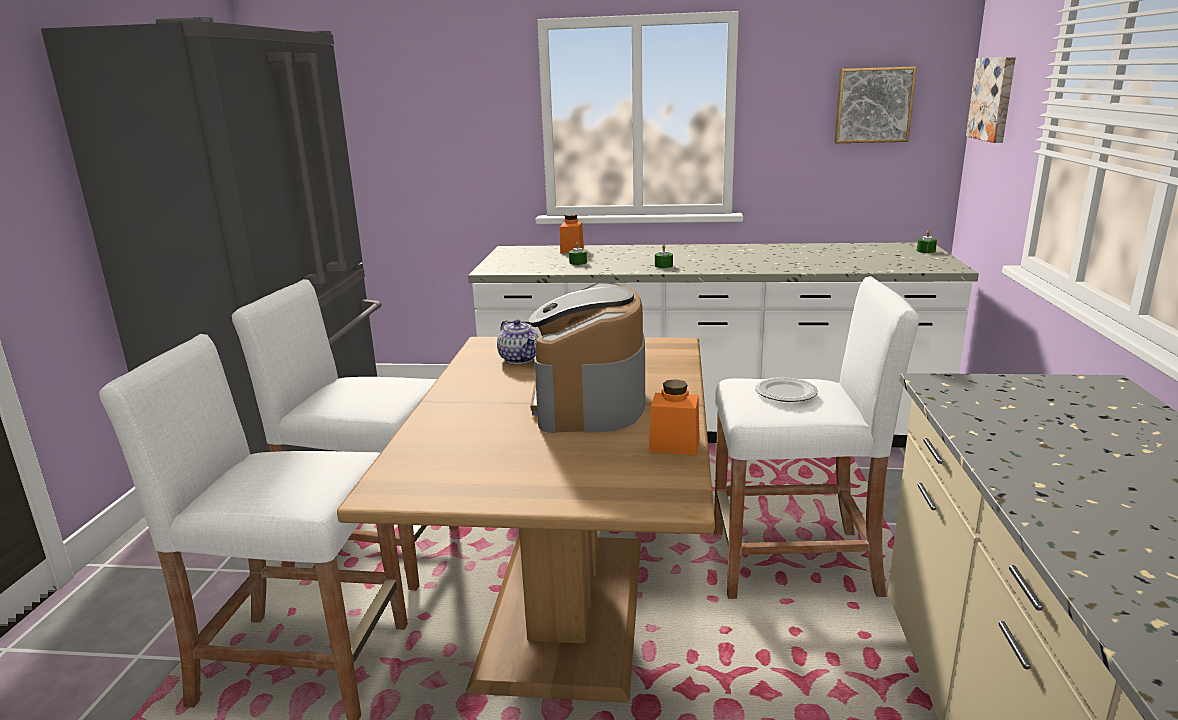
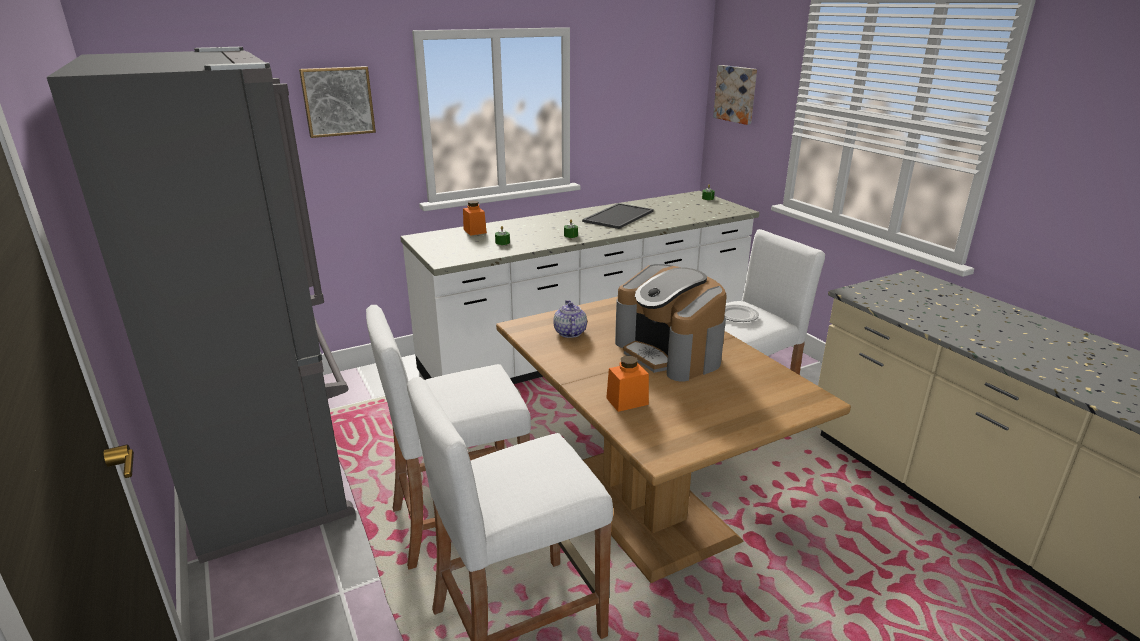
camera: 35 degrees left, 5 degrees up
teapot [497,319,539,364] -> teapot turned 120 degrees counterclockwise [553,300,587,338]
orange jar [649,379,700,455] -> orange jar moved to [606,356,649,412]
picture [834,66,917,143] -> picture moved to [299,66,376,138]
none -> tray [582,203,654,229]

